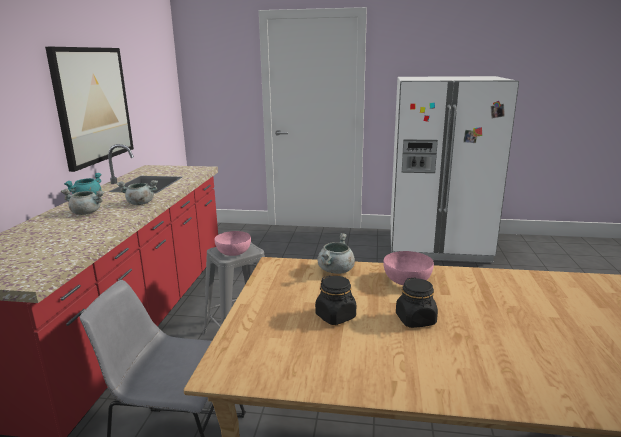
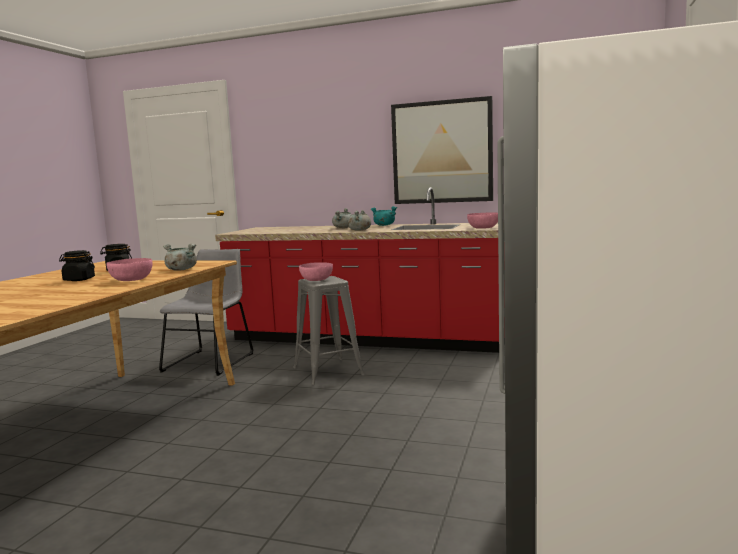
camera: 100 degrees right, 10 degrees down
none -> pink bowl [467,212,498,229]

